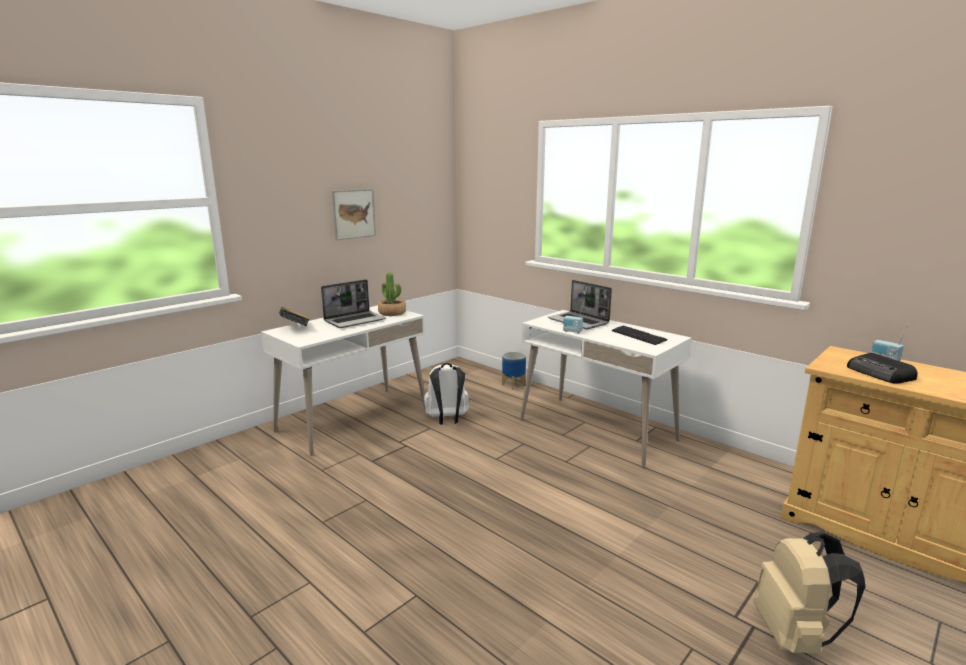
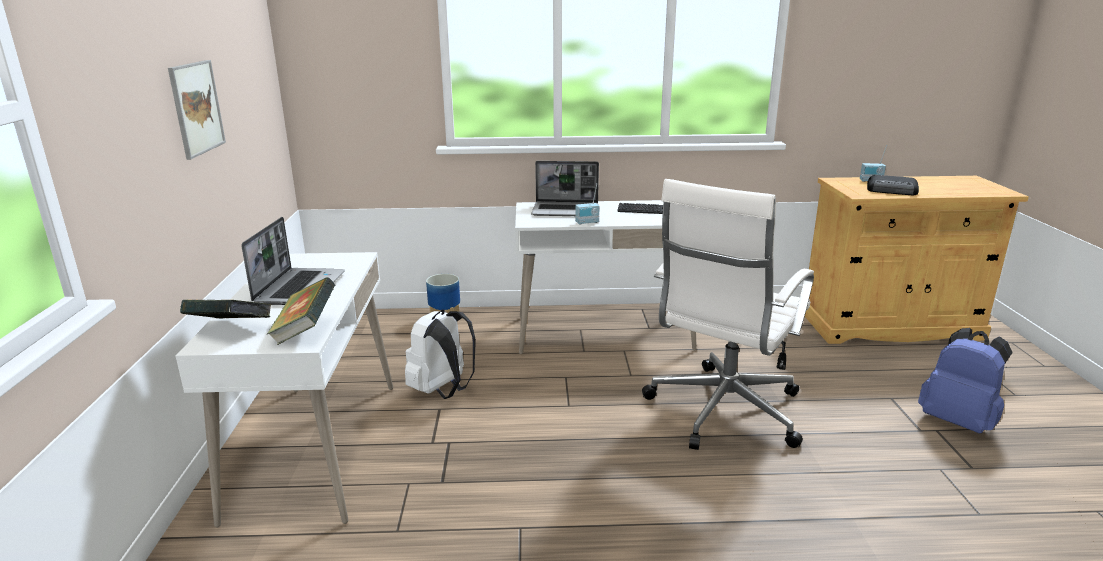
camera: 45 degrees left, 5 degrees up
potted plant [378,272,406,316] -> none
beige backpack [753,532,865,653] -> blue backpack [918,328,1013,433]
none -> book [267,277,336,345]
none -> white office chair [642,179,814,450]

